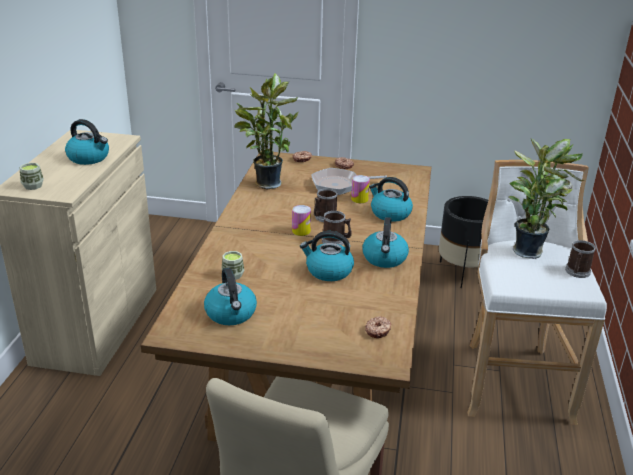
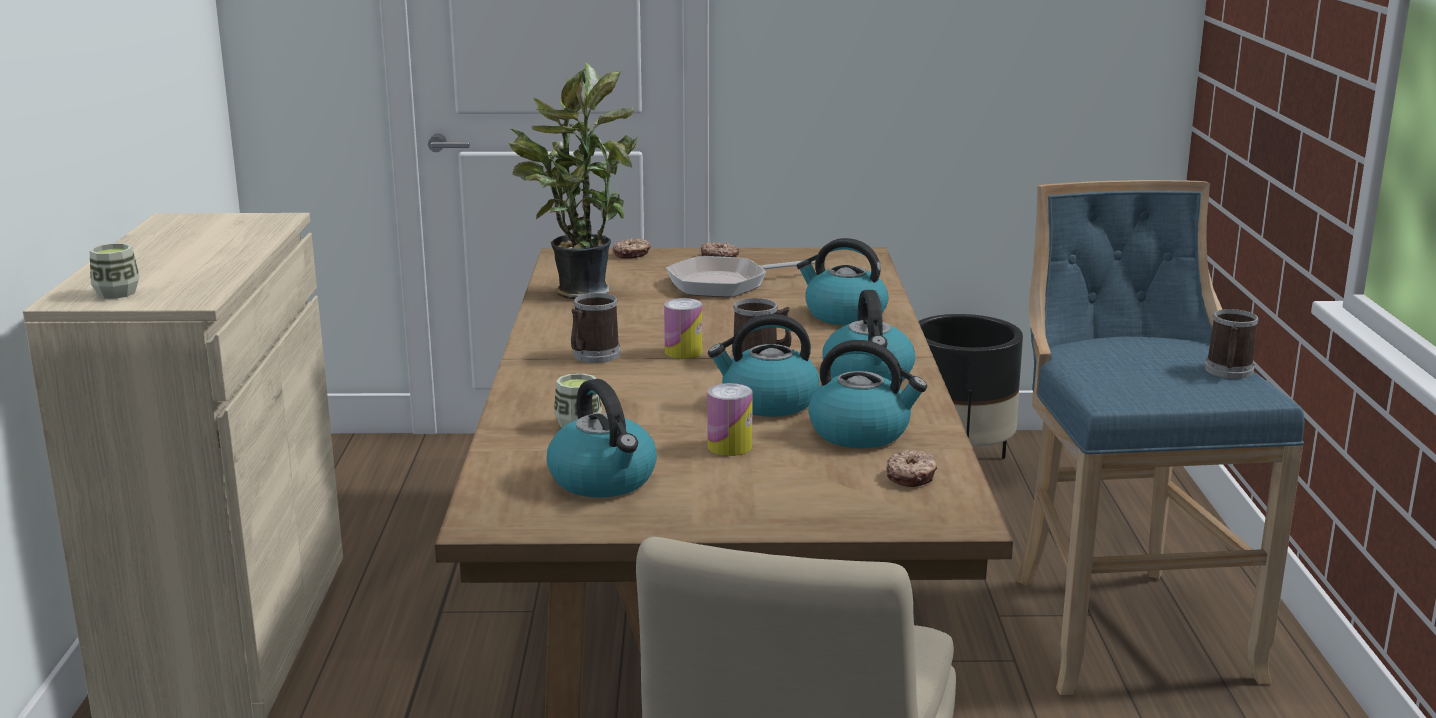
camera: 10 degrees left, 10 degrees down
kettle [65,119,109,165] -> kettle moved to [808,340,927,448]
mug [314,188,338,222] -> mug moved to [571,293,621,363]
can [351,175,370,203] -> can moved to [707,383,753,456]
white stool [467,160,607,425] -> blue stool [1017,180,1304,695]
potted plant [509,138,584,259] -> none

